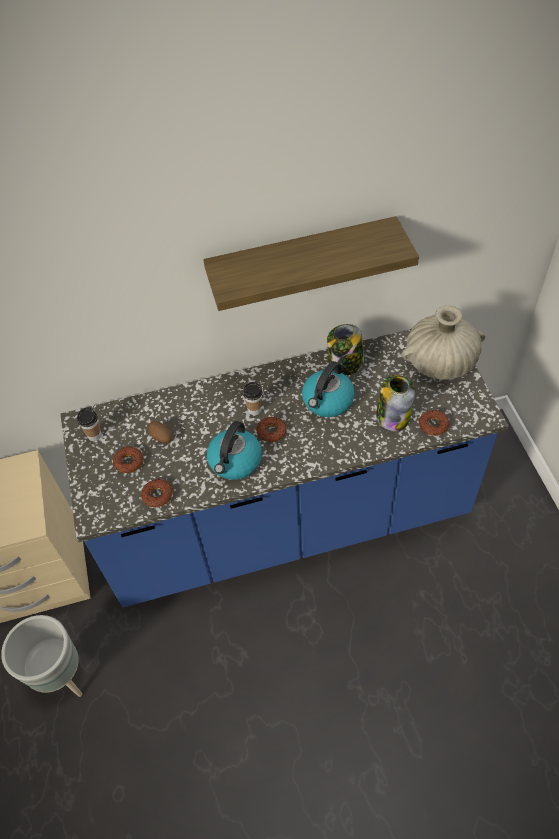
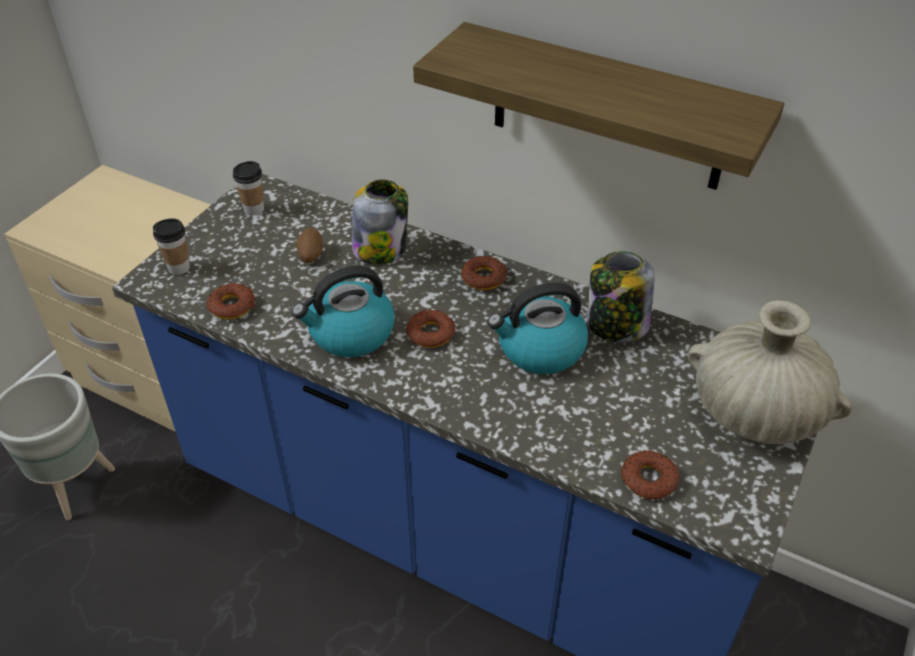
camera: 40 degrees right, 10 degrees down
donut [113,446,144,473] -> donut moved to [461,256,507,290]
cup [243,382,263,415] -> cup moved to [153,218,190,275]
jar [376,375,415,431] -> jar moved to [352,179,408,265]

